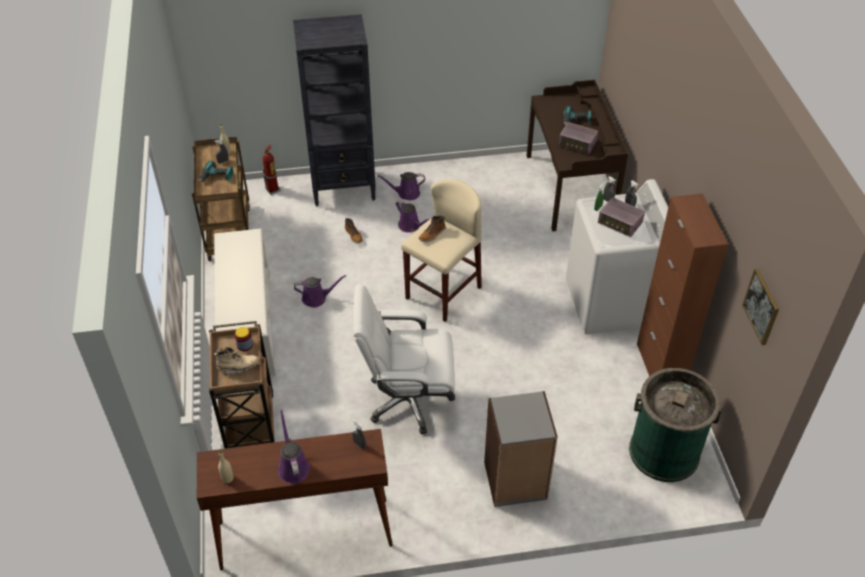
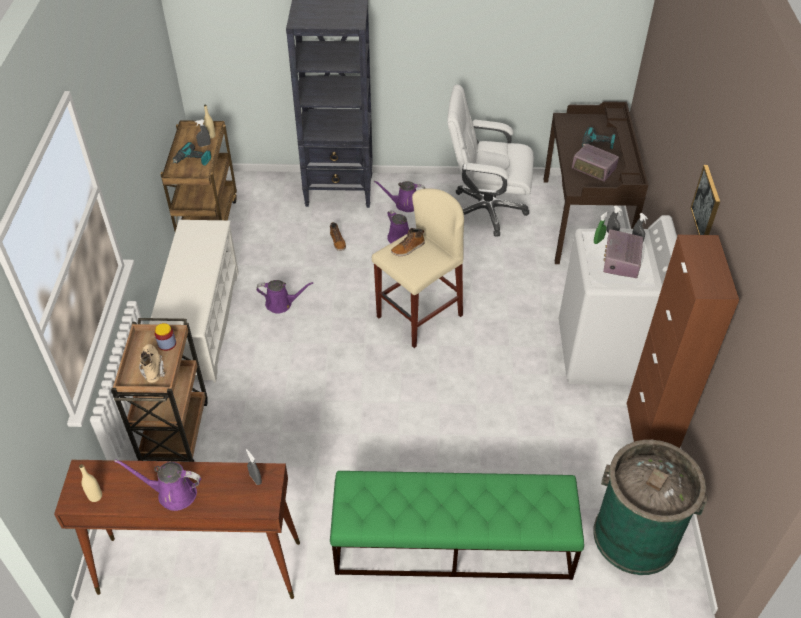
camera: 10 degrees right, 0 degrees up
beige boot [214,347,259,377] -> beige boot turned 105 degrees counterclockwise [139,344,165,383]
fire extinguisher [263,145,281,195] -> none
purple watering can [278,410,310,484] -> purple watering can turned 75 degrees counterclockwise [114,459,201,511]
white office chair [353,284,455,434] -> white office chair moved to [447,84,534,237]
grey bookcase [484,391,558,507] -> green bench [330,471,584,580]
radio [598,197,645,237] -> radio turned 60 degrees clockwise [603,229,643,278]
picture [742,269,779,345] -> picture moved to [690,165,720,235]

